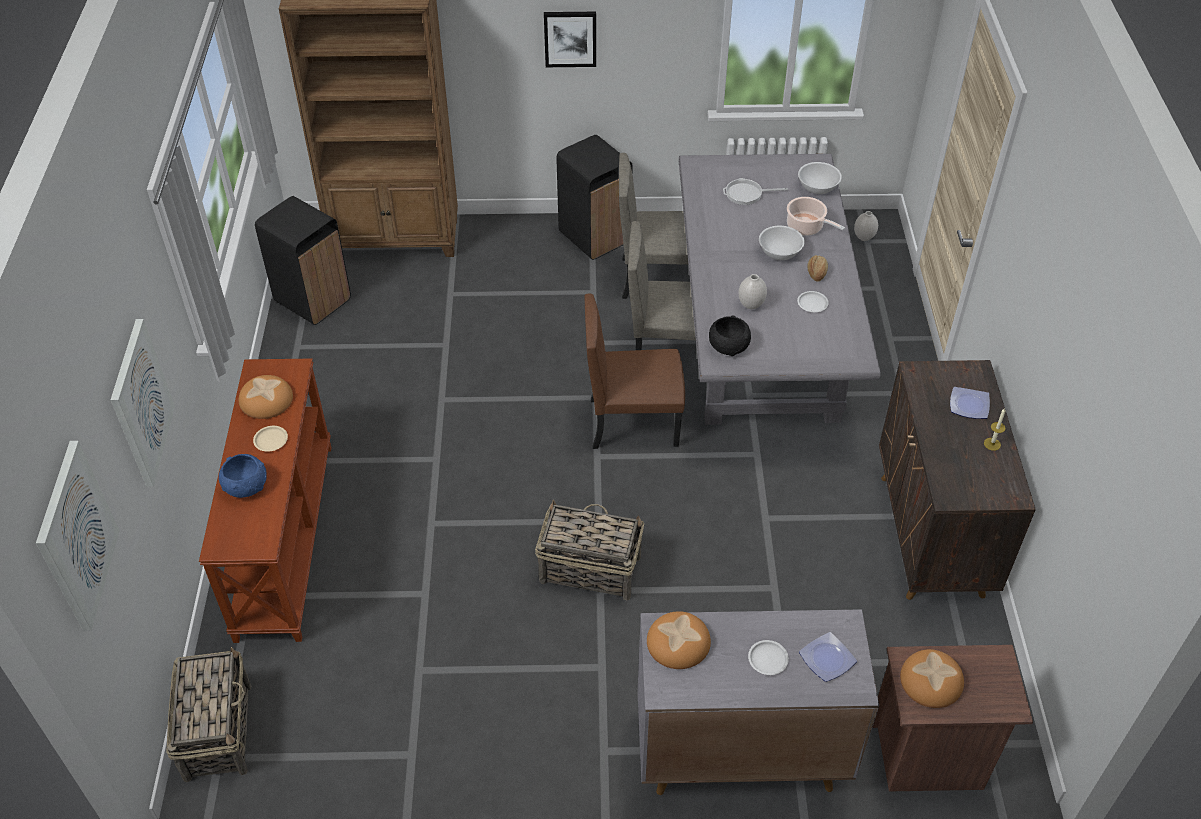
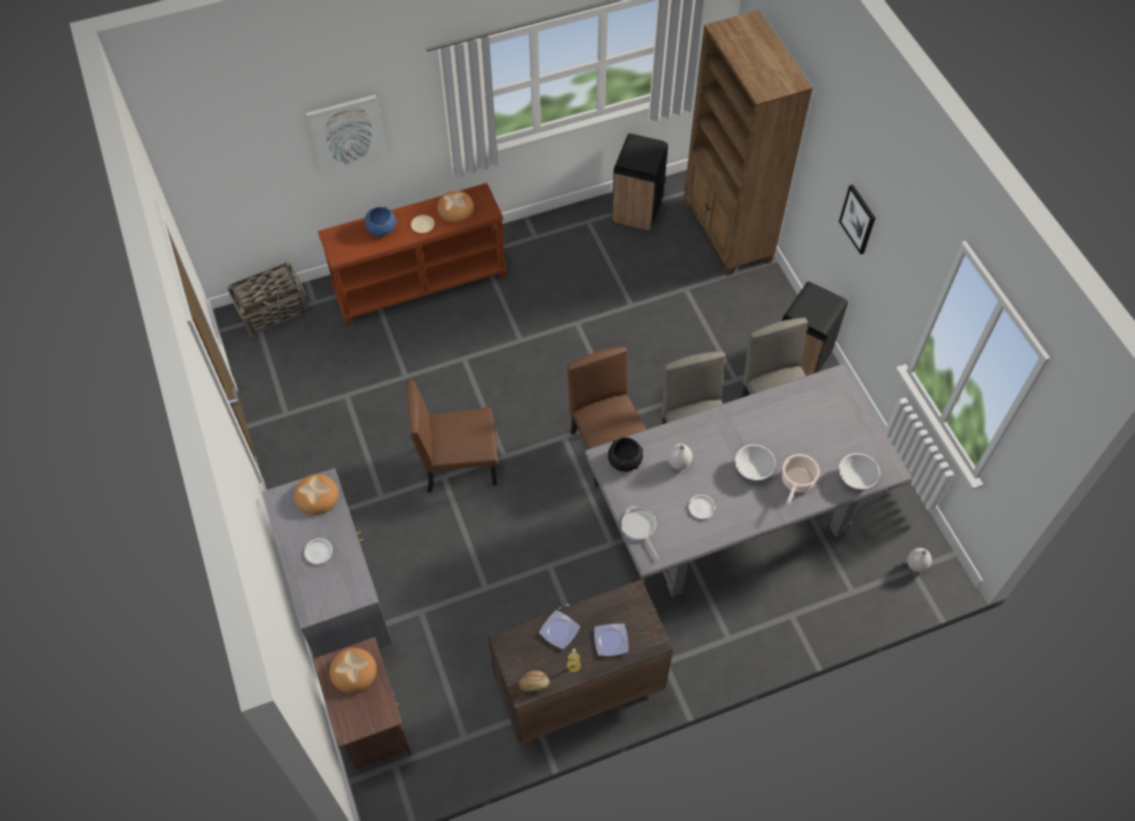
camera: 70 degrees right, 10 degrees up
picture [36,441,120,630] -> none
basket [535,500,644,600] -> brown chair [407,380,497,492]
frying pan [723,178,788,205] -> frying pan moved to [622,506,659,560]
plate [799,632,857,682] -> plate moved to [539,610,580,650]
bread [808,255,828,282] -> bread moved to [519,671,550,692]

